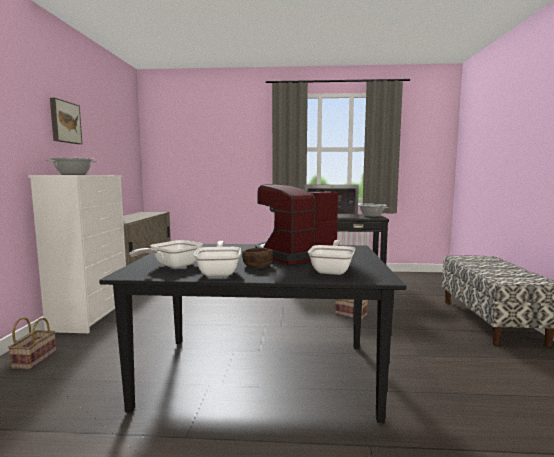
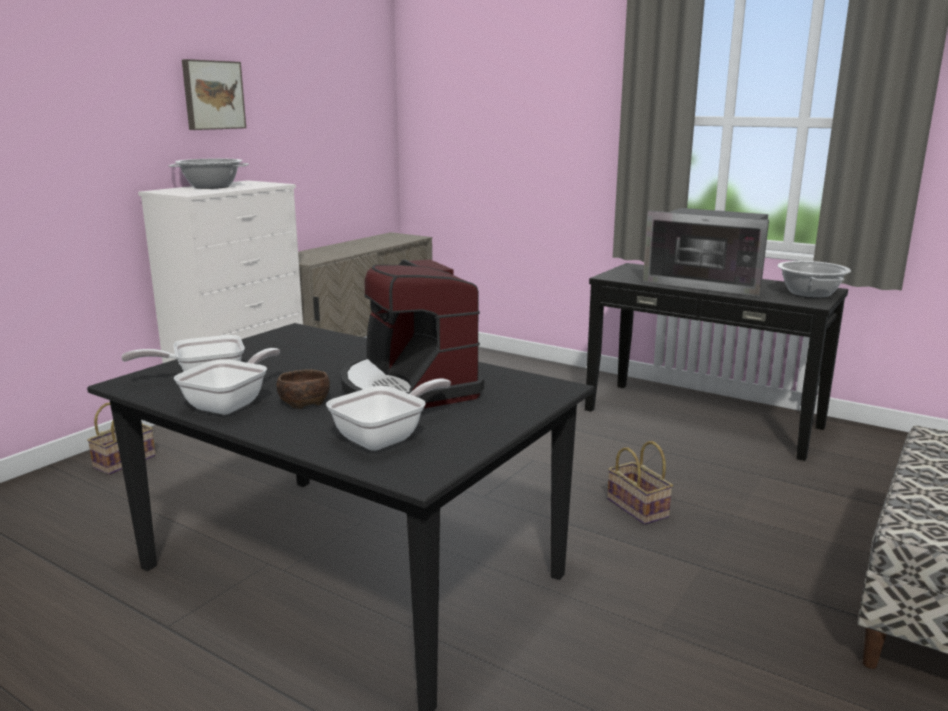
camera: 30 degrees right, 10 degrees up
coffee machine [255,184,340,264] -> coffee machine turned 105 degrees counterclockwise [341,259,484,408]

